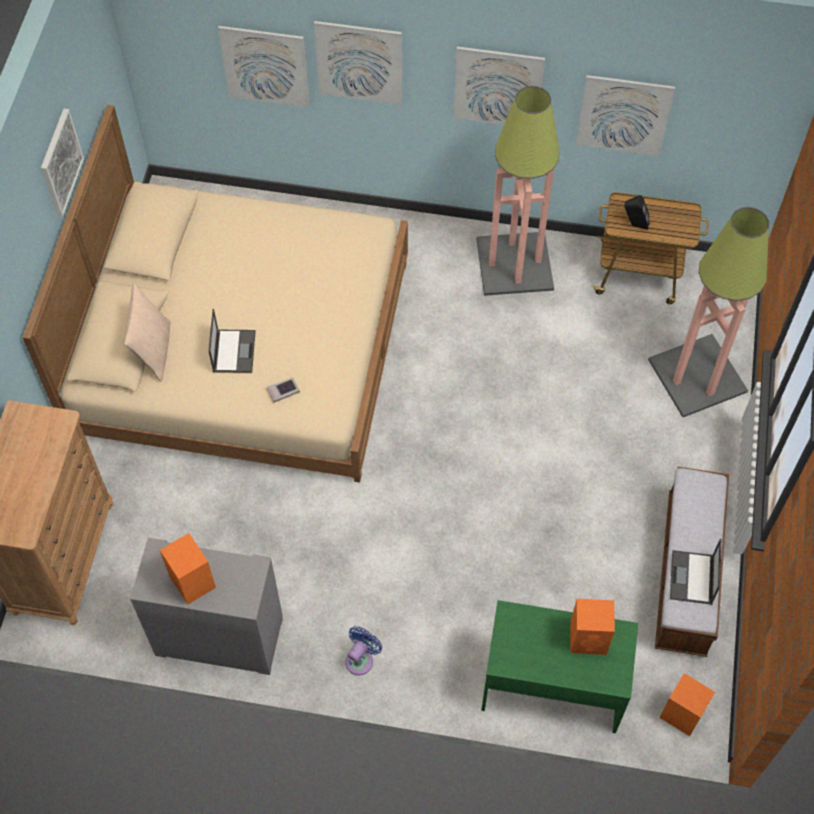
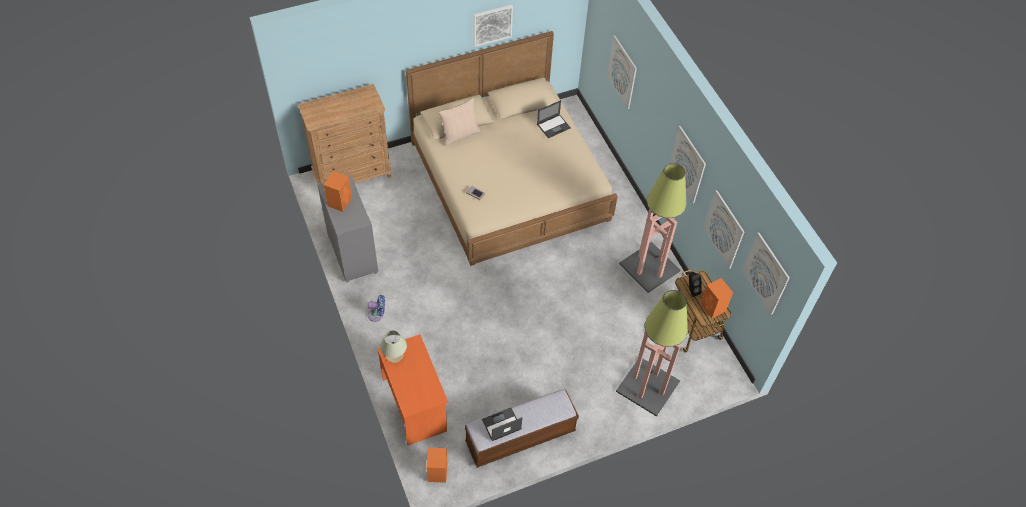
camera: 55 degrees right, 5 degrees down
laptop [209,309,256,373] -> laptop moved to [537,100,571,138]
picture [314,21,402,105] -> picture moved to [743,233,790,315]
green desk [481,600,638,733] -> orange desk [378,334,448,446]
orange speaker [570,599,615,655] -> orange speaker moved to [700,278,733,318]
none -> beige table lamp [380,331,407,363]

